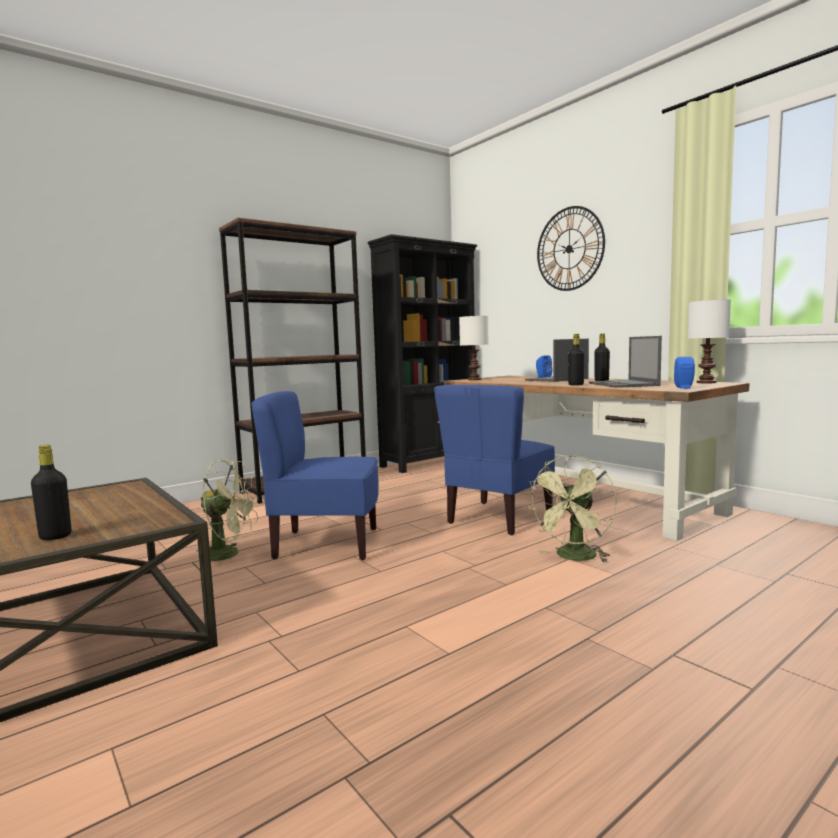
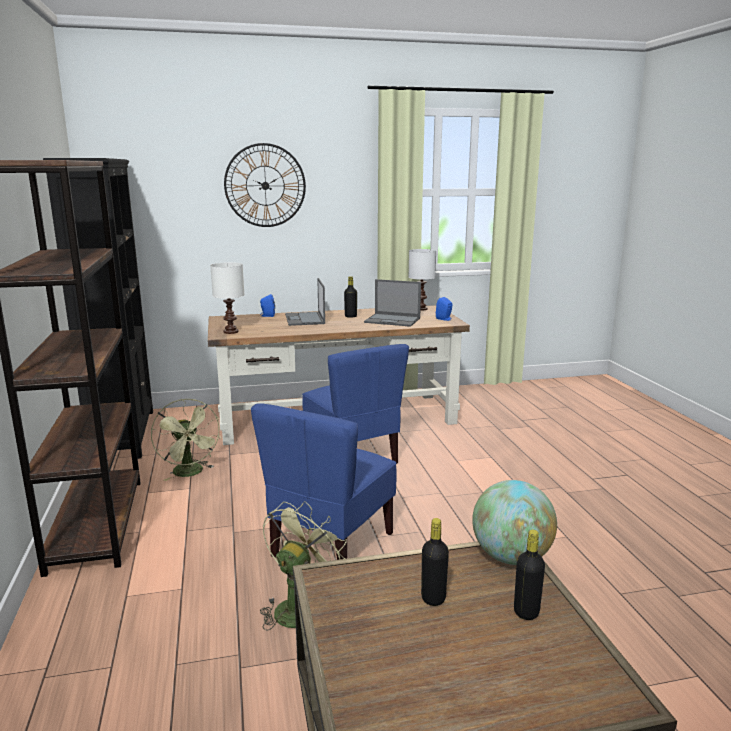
camera: 65 degrees left, 10 degrees up
green fan [527,455,617,563] -> green fan moved to [151,399,221,481]
black bottle [568,334,585,386] -> black bottle moved to [421,518,449,606]
none -> globe [472,480,557,565]

